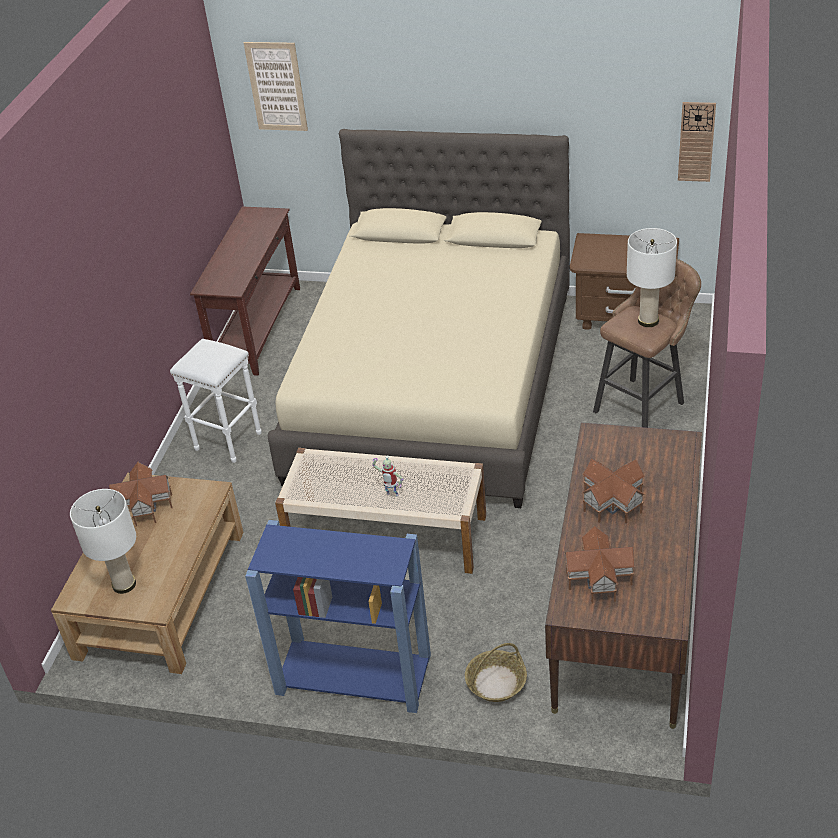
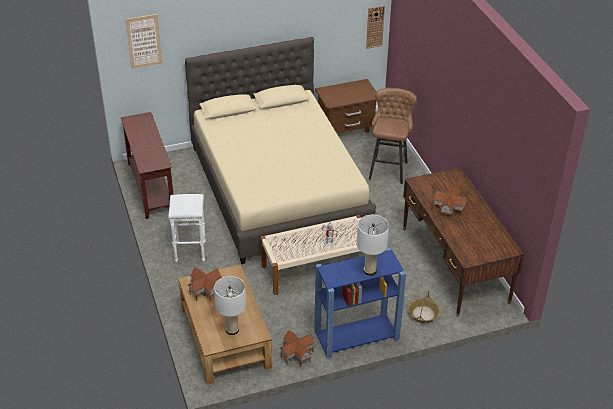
camera: 35 degrees left, 0 degrees up
toy house [564,526,635,603] -> toy house moved to [280,330,314,367]
white table lamp [627,228,677,327] -> white table lamp moved to [357,215,389,276]

